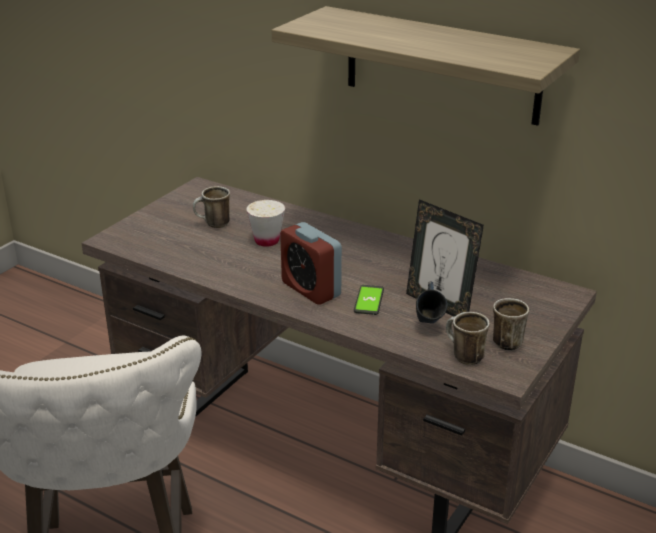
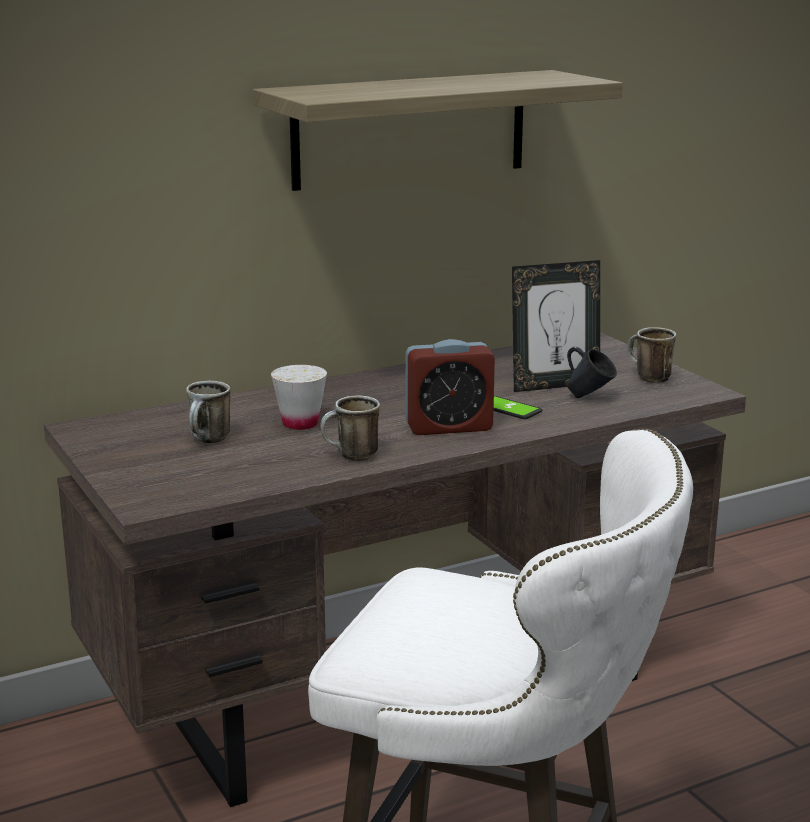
camera: 60 degrees left, 10 degrees down
mug [446,312,490,365] -> mug moved to [320,395,380,461]

